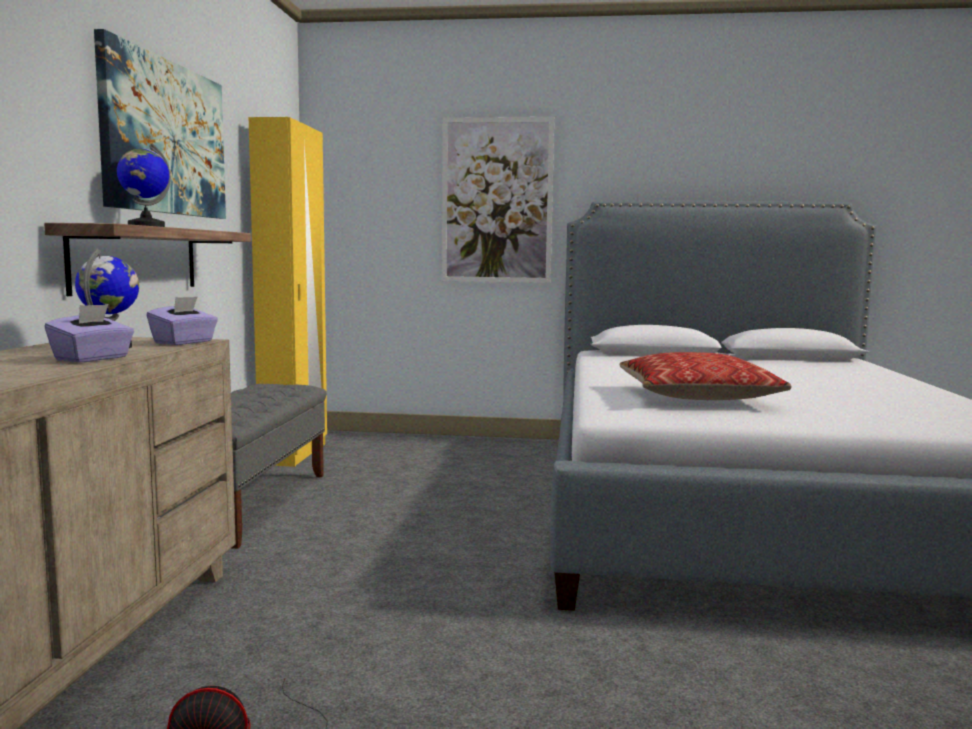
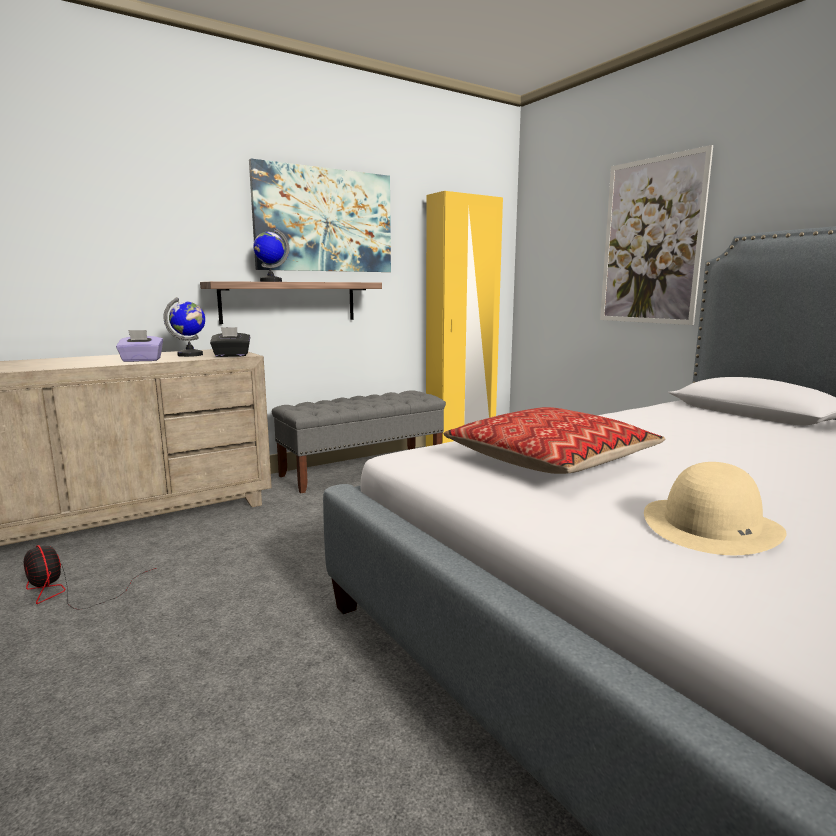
camera: 50 degrees right, 5 degrees up
purple tissue box [147,296,218,345] -> black tissue box [210,327,250,357]
none -> beige hat [644,462,787,555]

